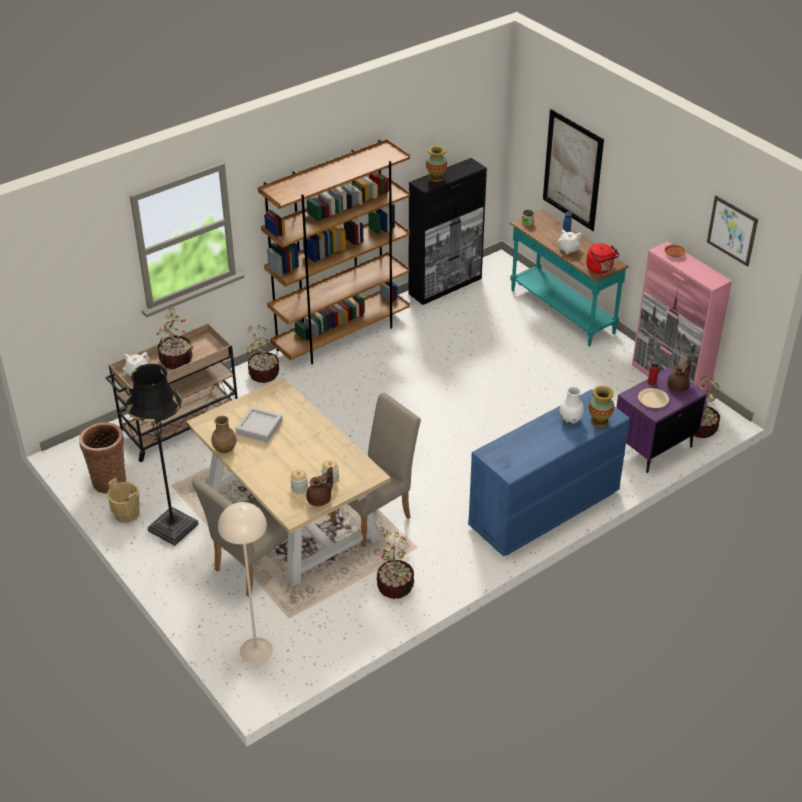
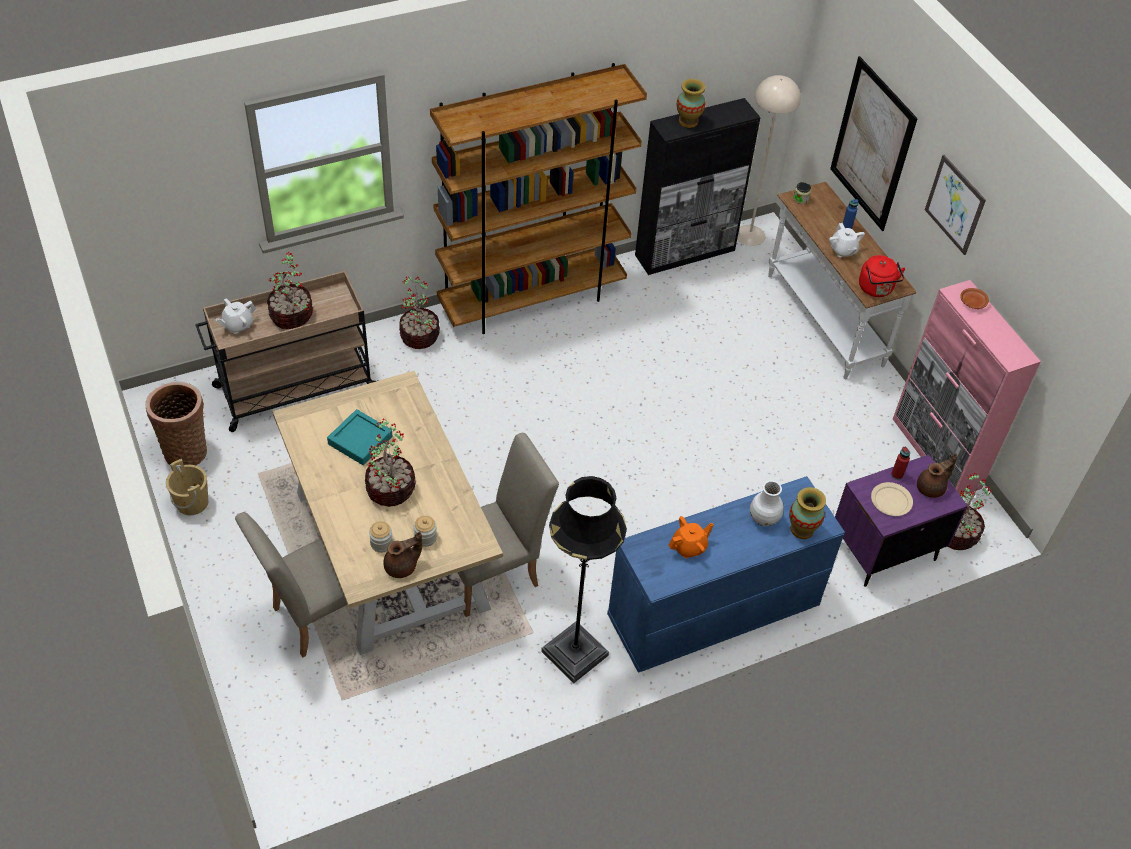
camera: 10 degrees right, 10 degrees up
black floor lamp [126,364,199,546] -> black floor lamp moved to [541,476,627,683]
brown vase [212,416,236,453] -> none
beige floor lamp [218,502,273,664] -> beige floor lamp moved to [737,75,801,246]
grey tray [235,407,283,443] -> turquoise tray [327,409,393,465]
potted plant [377,531,414,599] -> potted plant moved to [365,418,416,507]
turquoise console table [509,209,629,346] -> white console table [768,182,916,379]
picture [707,195,758,267] -> picture moved to [925,155,986,255]
none -> orange teapot [669,516,714,558]

